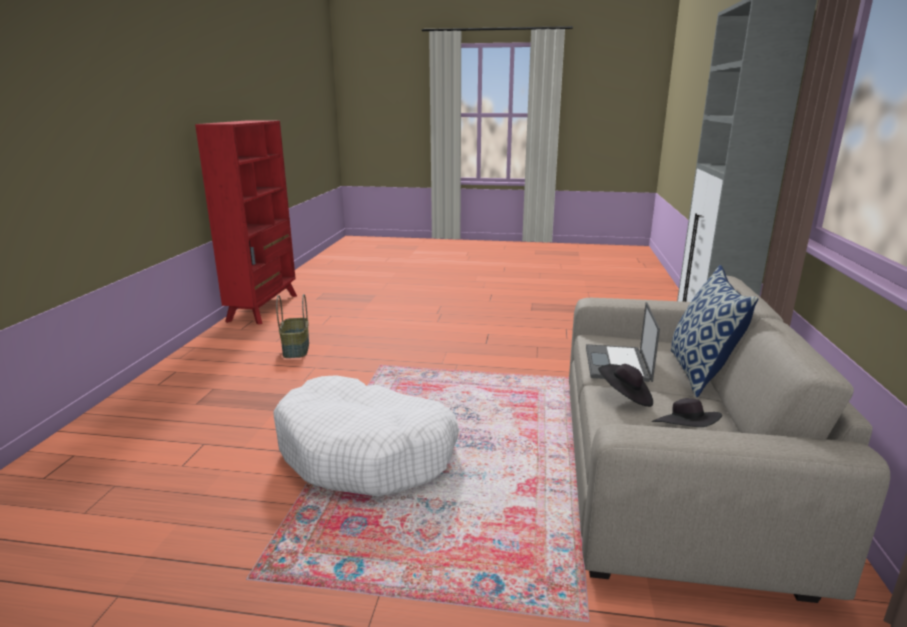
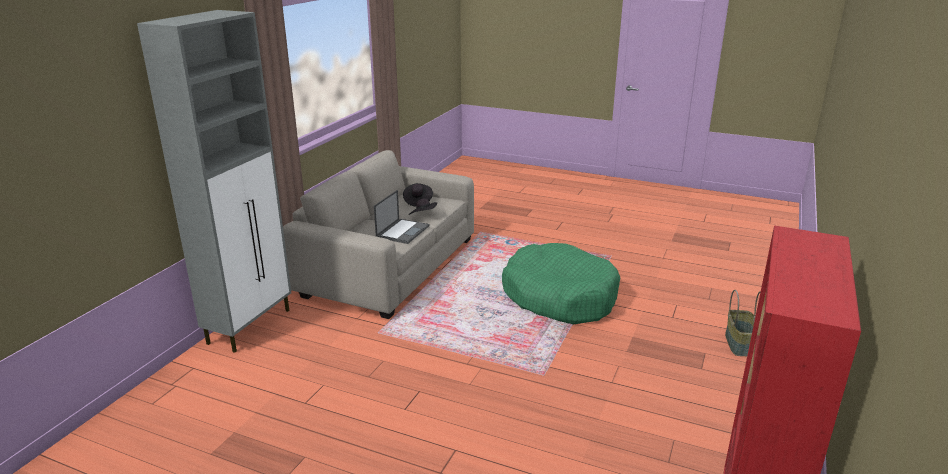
camera: 165 degrees left, 5 degrees up
white dog bed [273,375,459,496] -> green dog bed [502,243,621,325]
basket [276,294,309,358] -> basket moved to [725,290,761,356]
pillow [671,265,758,397] -> none

